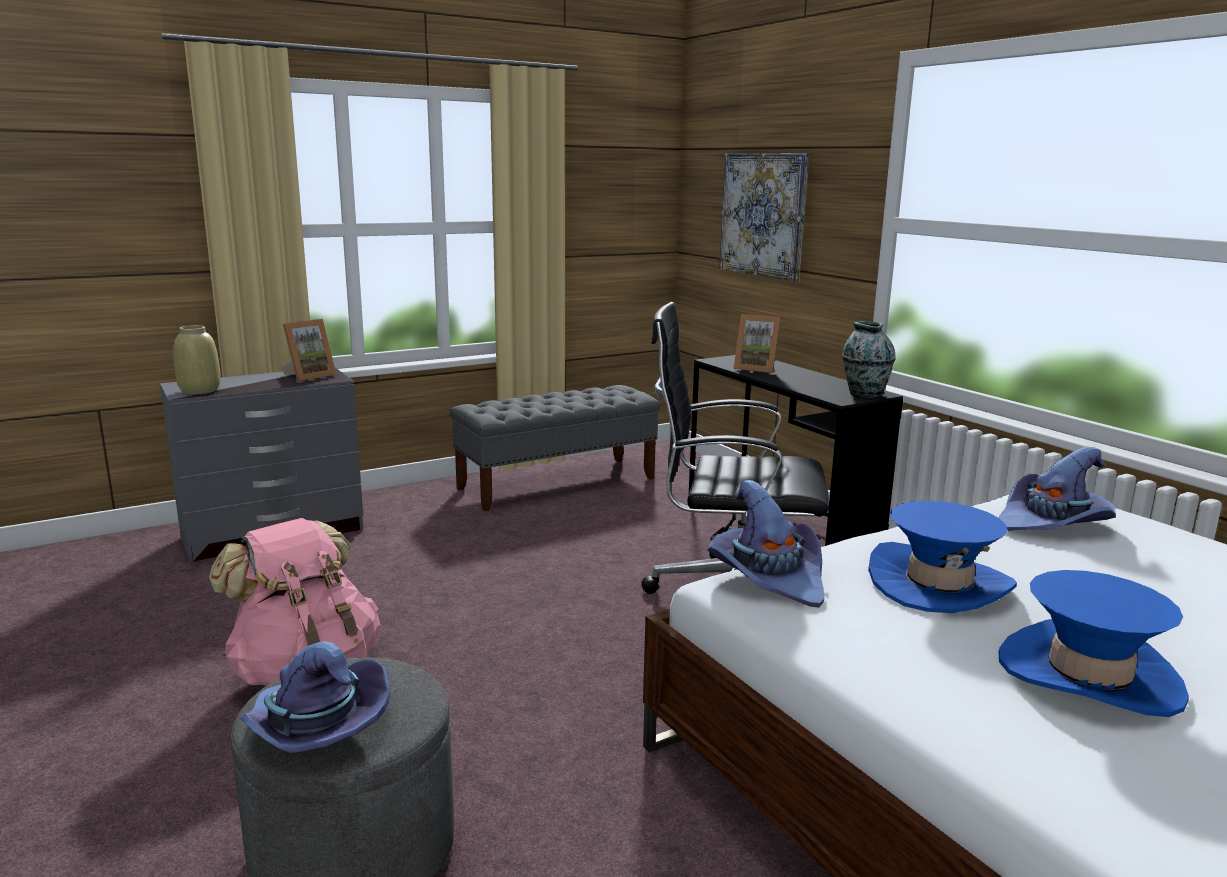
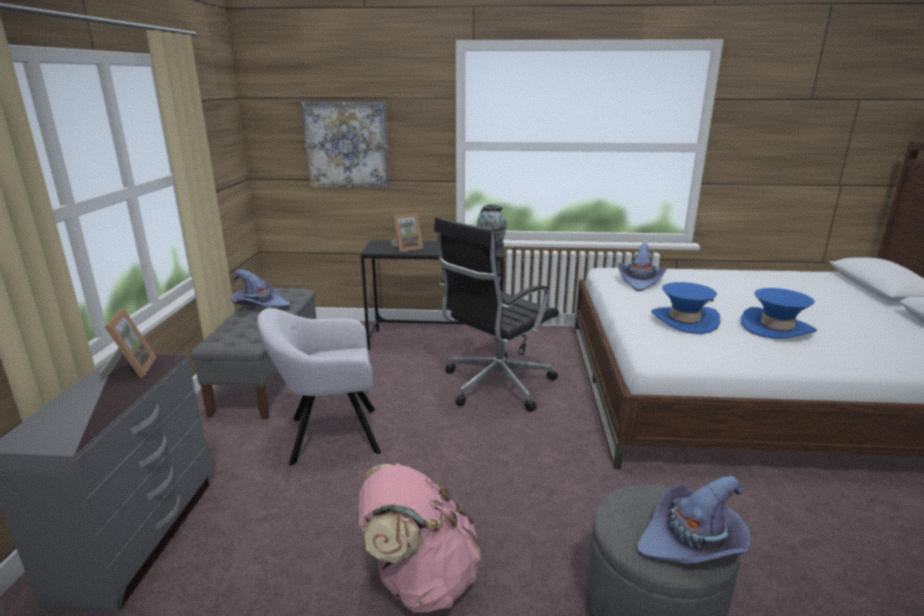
camera: 55 degrees left, 5 degrees up
beige vase [173,325,221,394] -> none
purple hat [707,480,824,607] -> purple hat moved to [231,270,290,307]
none -> grey armchair [257,308,381,465]

